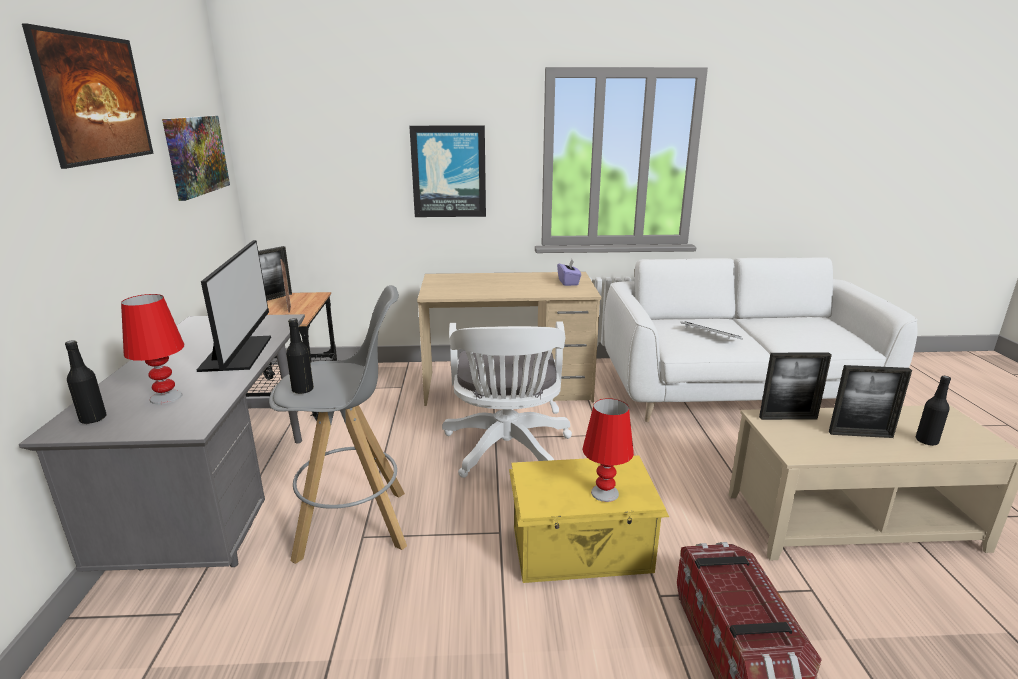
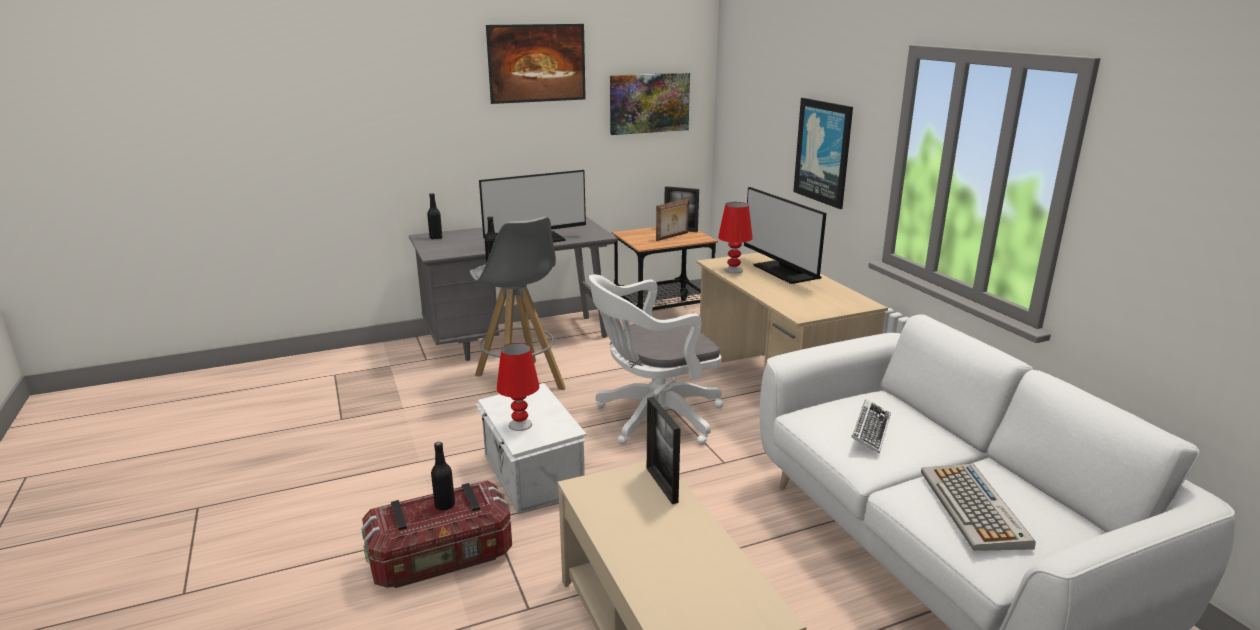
camera: 70 degrees right, 0 degrees up
red table lamp [121,294,184,404] -> red table lamp moved to [718,202,753,274]
yellow storage box [509,455,669,583] -> white storage box [476,383,586,514]
purple tissue box [557,259,581,286] -> none
picture frame [829,365,912,438] -> none
black bottle [916,376,951,446] -> black bottle moved to [431,442,455,511]
none -> monitor [744,187,827,284]
none -> keyboard [921,464,1036,551]

